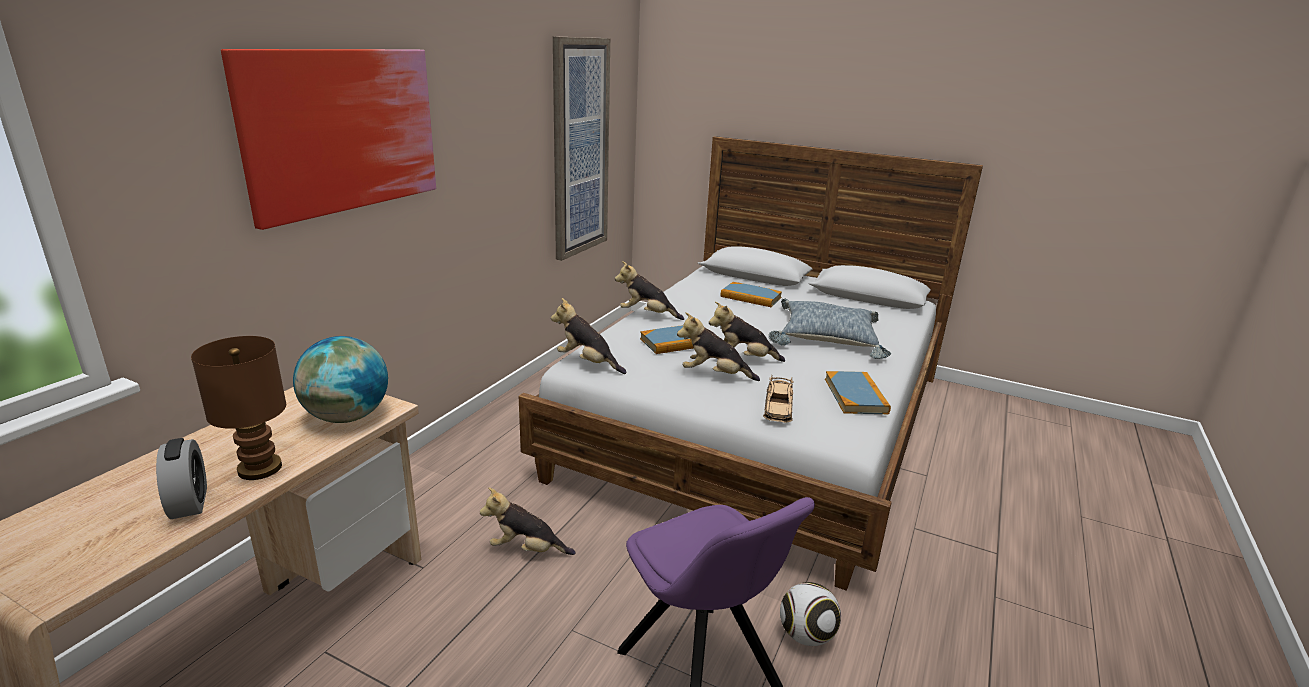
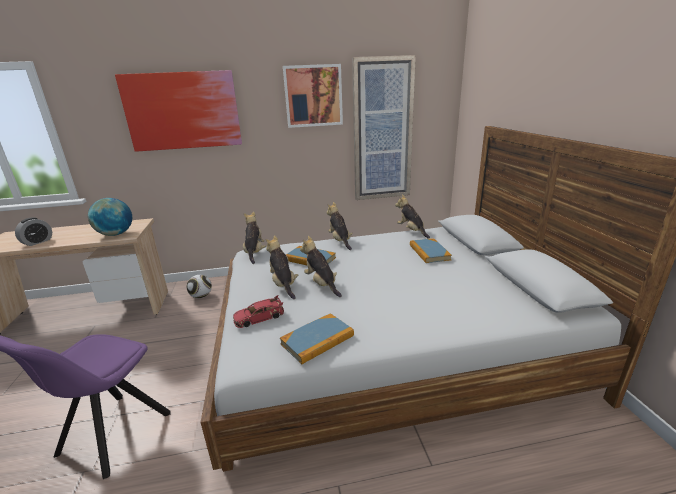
camera: 55 degrees right, 0 degrees up
brown table lamp [191,336,286,480] -> none
plush toy [480,487,575,555] -> plush toy moved to [395,194,430,239]
beige toy car [763,375,793,423] -> red toy car [233,295,284,328]
pillow [768,299,891,359] -> none
football [780,582,841,646] -> football moved to [187,275,212,298]
none -> picture [283,64,343,128]

